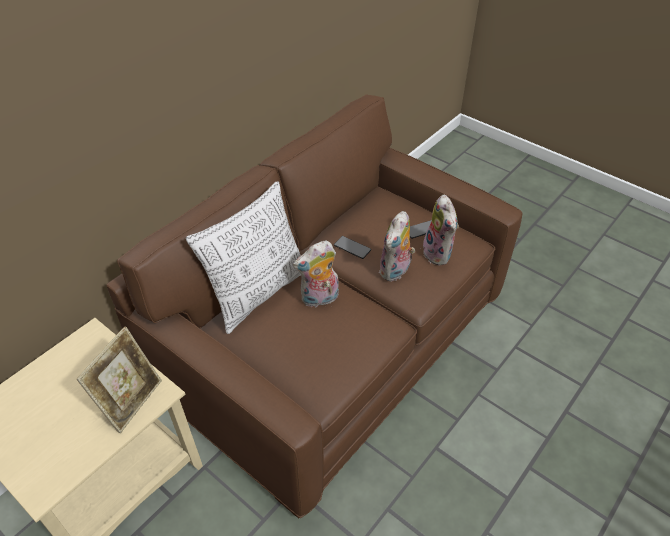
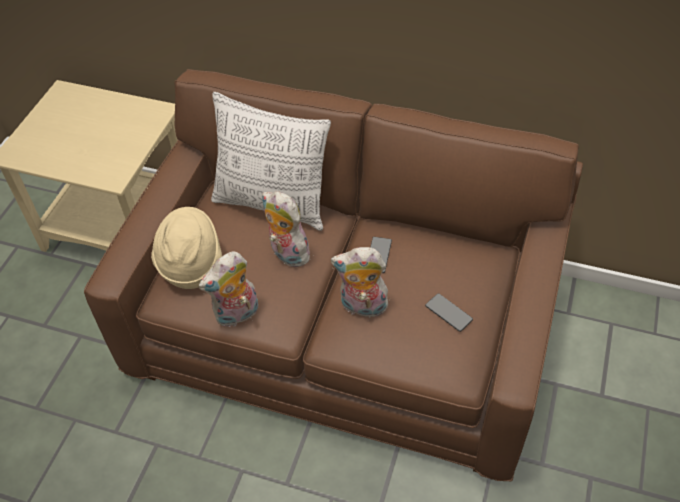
camera: 70 degrees right, 5 degrees up
picture frame [76,326,162,433] -> none
plush toy [423,195,459,265] -> plush toy moved to [199,251,258,327]
none -> beige hat [151,207,222,289]

